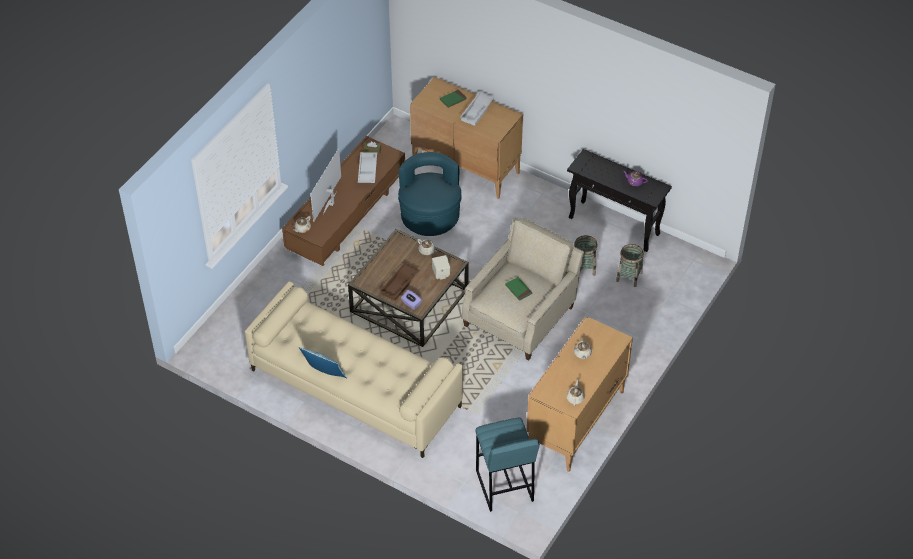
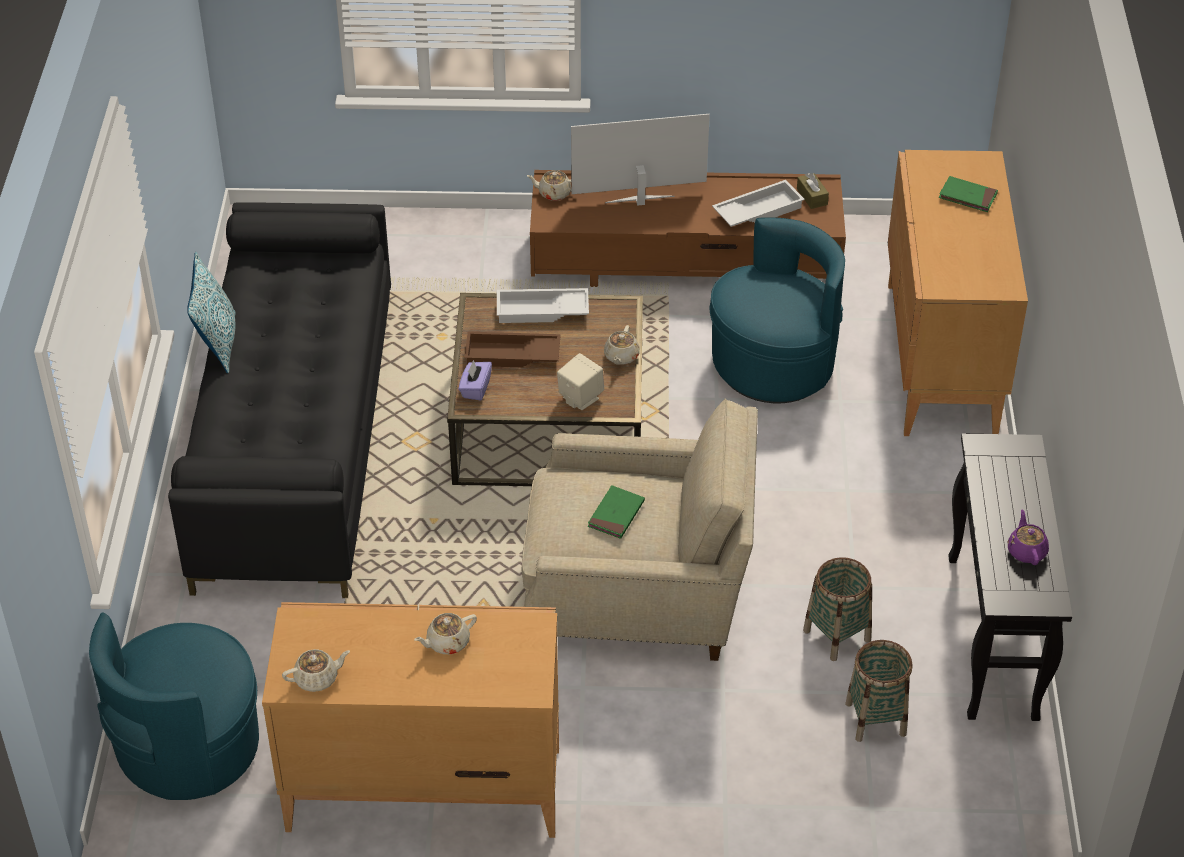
camera: 60 degrees right, 5 degrees down
beige sofa [245,281,463,458] -> black sofa [168,202,391,598]
white tray [460,92,495,126] -> white tray moved to [497,288,589,323]
turquoise stool [475,418,540,512] -> turquoise armchair [89,613,259,800]

